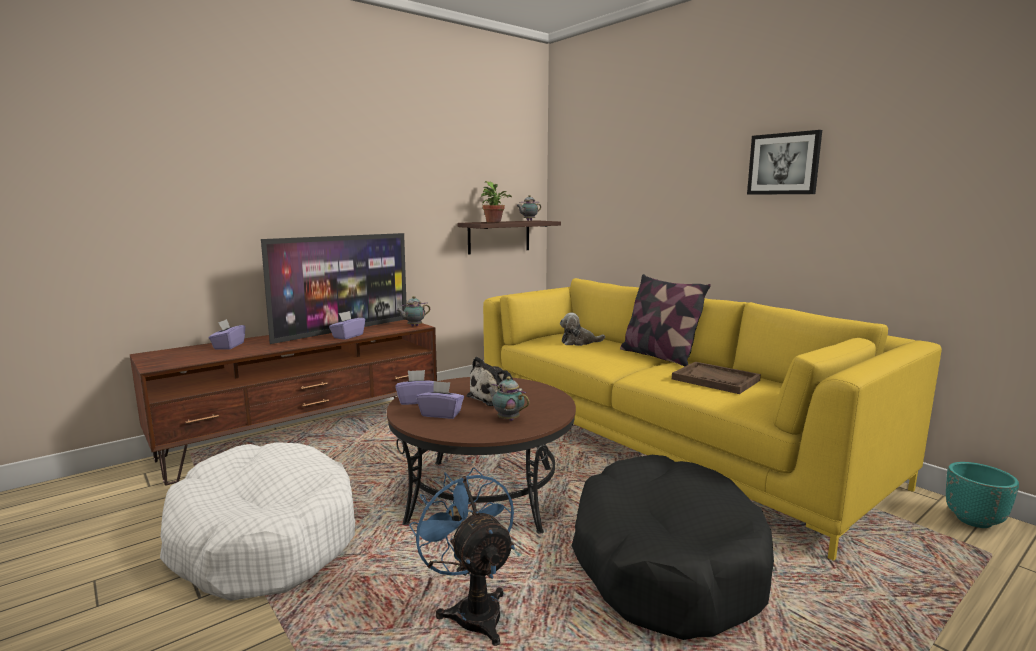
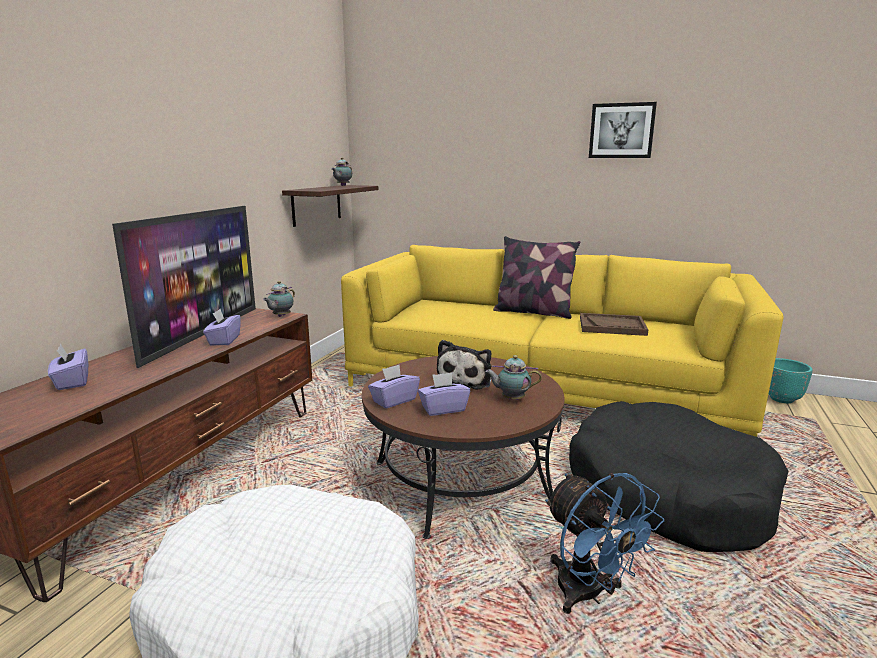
camera: 30 degrees left, 5 degrees up
blue fan [409,467,515,646] -> blue fan turned 150 degrees counterclockwise [545,473,664,614]
potted plant [481,181,512,223] -> none
plush toy [560,313,605,346] -> none

